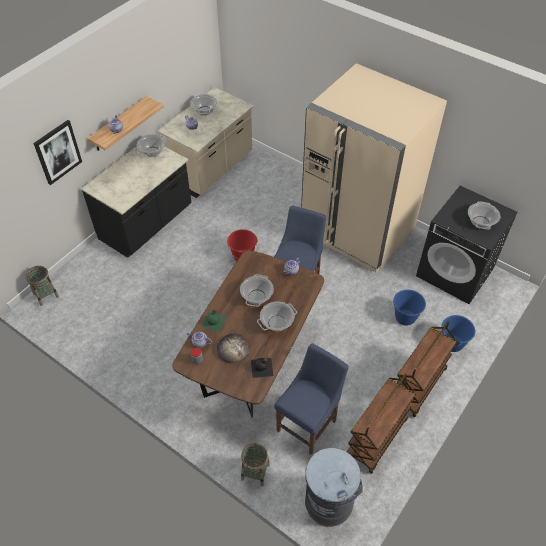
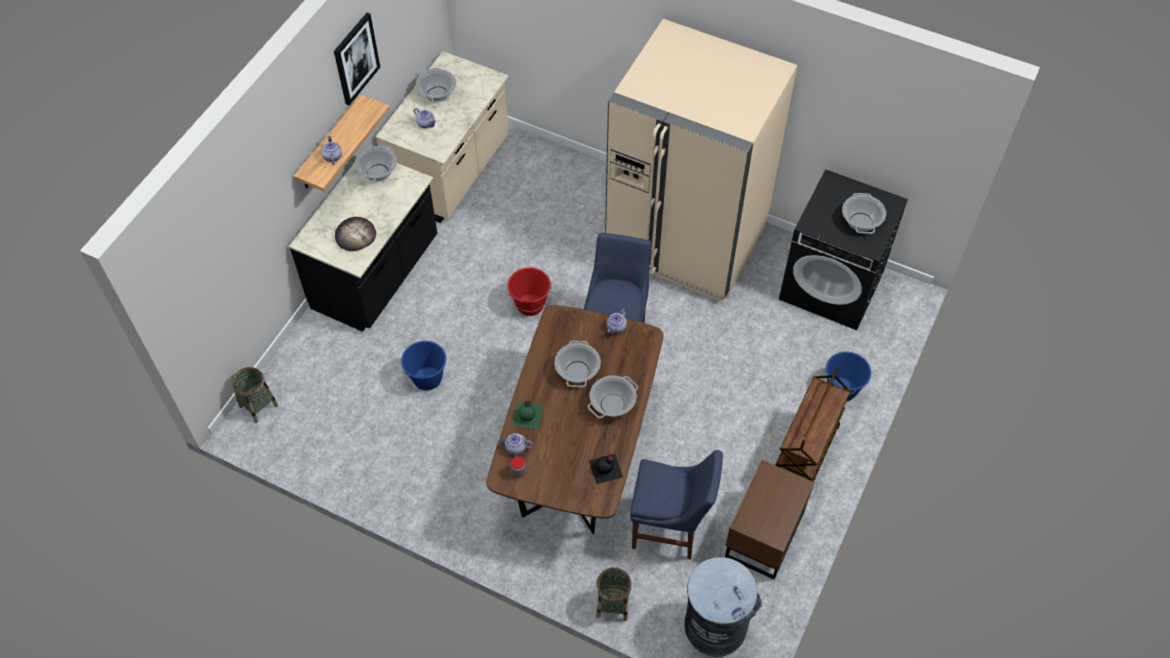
camera: 10 degrees left, 5 degrees up
picture [33,120,82,185] -> picture moved to [334,13,380,105]
bread [217,333,250,363] -> bread moved to [335,217,376,251]
blue chair [274,343,349,455] -> blue chair turned 75 degrees clockwise [630,450,723,560]
brown cart [347,374,416,473] -> brown nightstand [725,460,814,579]
blue bucket [392,289,426,326] -> blue bucket moved to [401,341,446,391]

